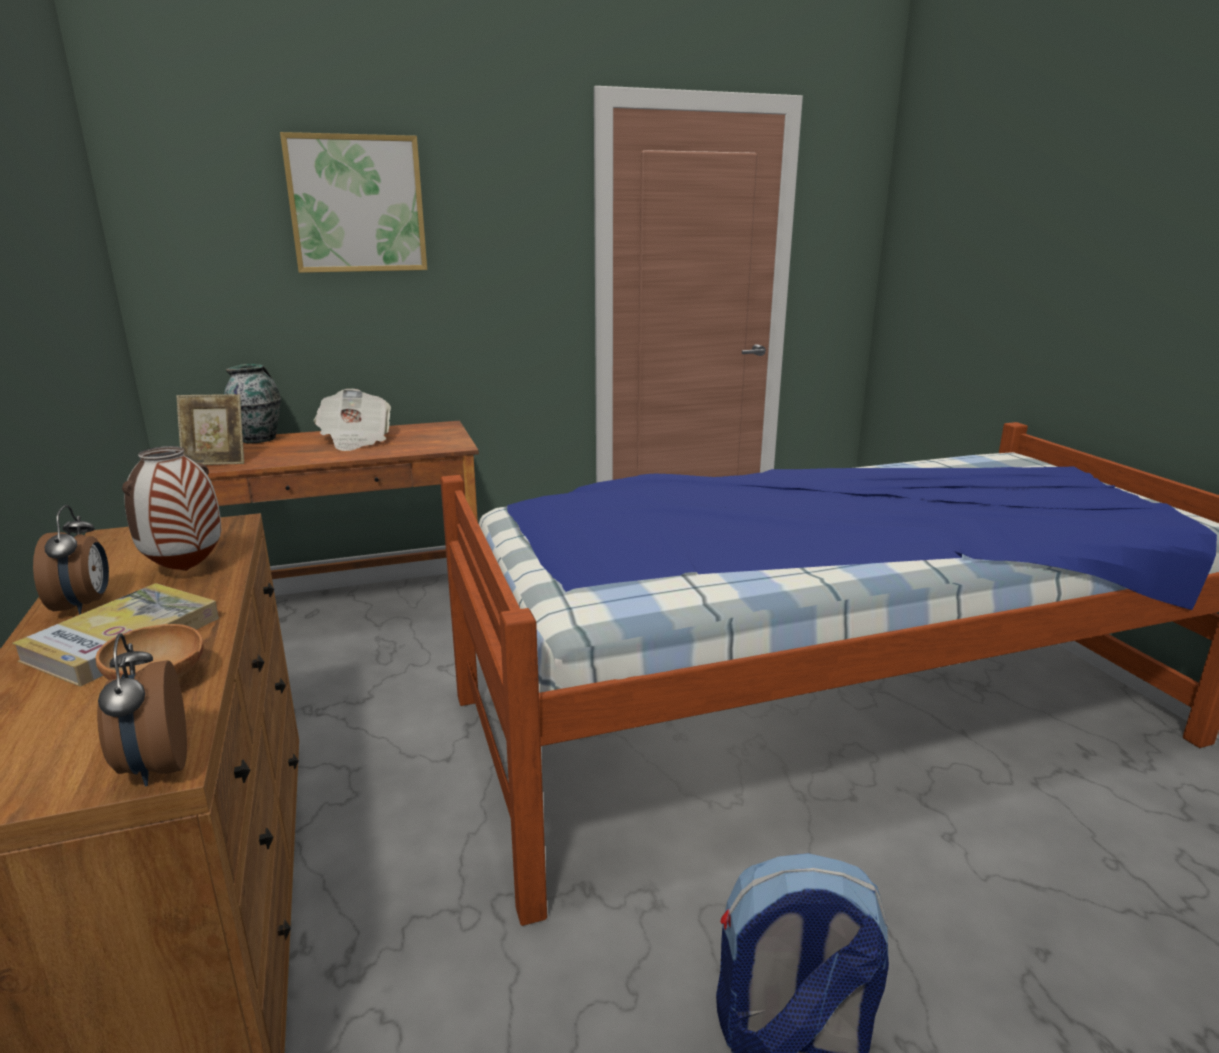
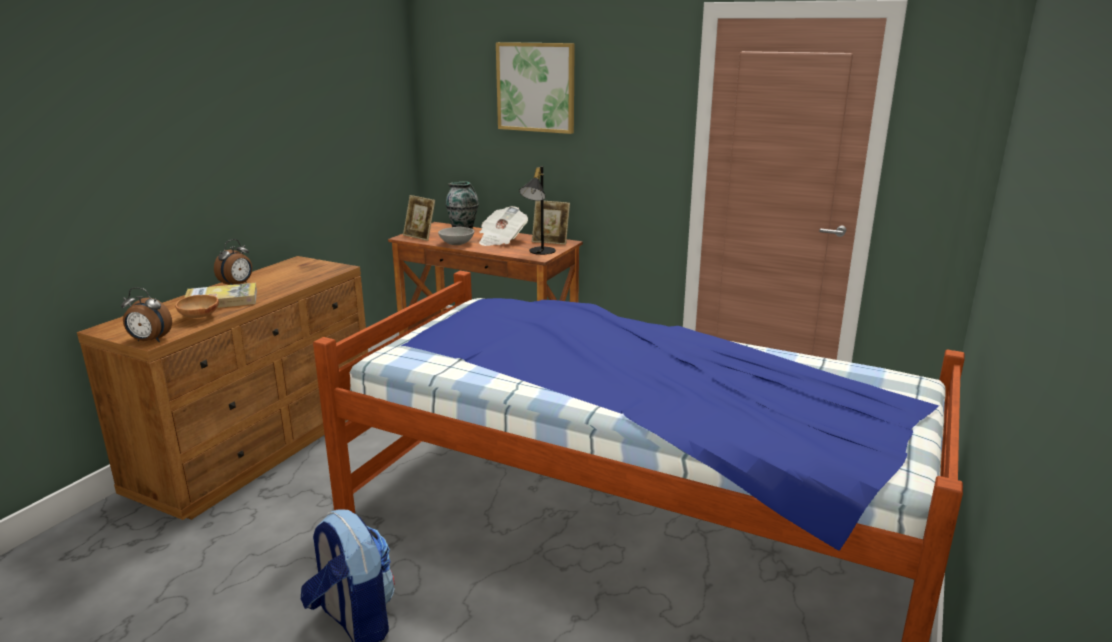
camera: 45 degrees right, 0 degrees up
alarm clock [97,633,187,787] -> alarm clock turned 105 degrees counterclockwise [121,287,172,342]
vase [122,446,221,571] -> none
none -> grey bowl [438,227,474,245]
none -> black table lamp [519,166,556,255]
none -> picture frame [532,201,570,245]

